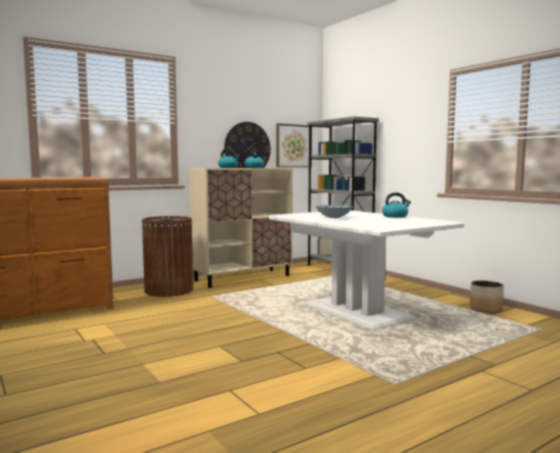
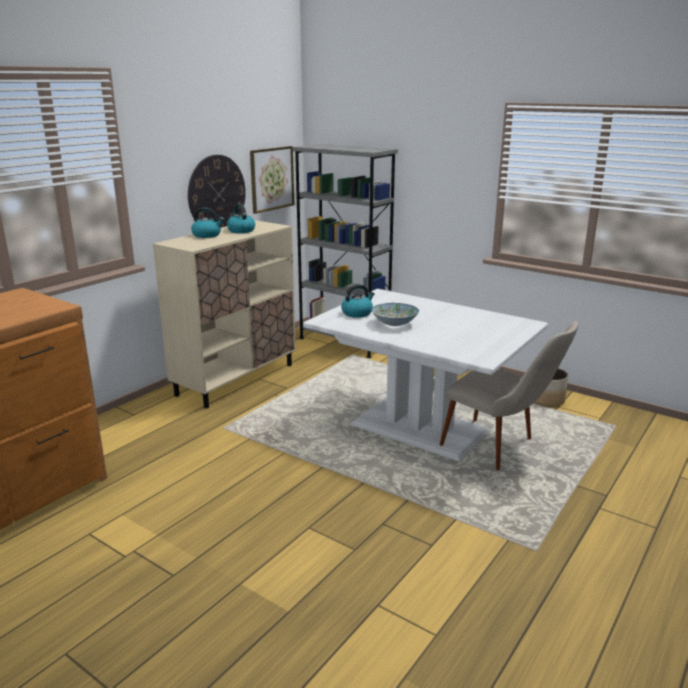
camera: 20 degrees left, 15 degrees up
brown trash can [142,216,193,297] -> none
kettle [382,192,411,218] -> kettle moved to [341,284,375,318]
none -> beige chair [440,321,578,470]

